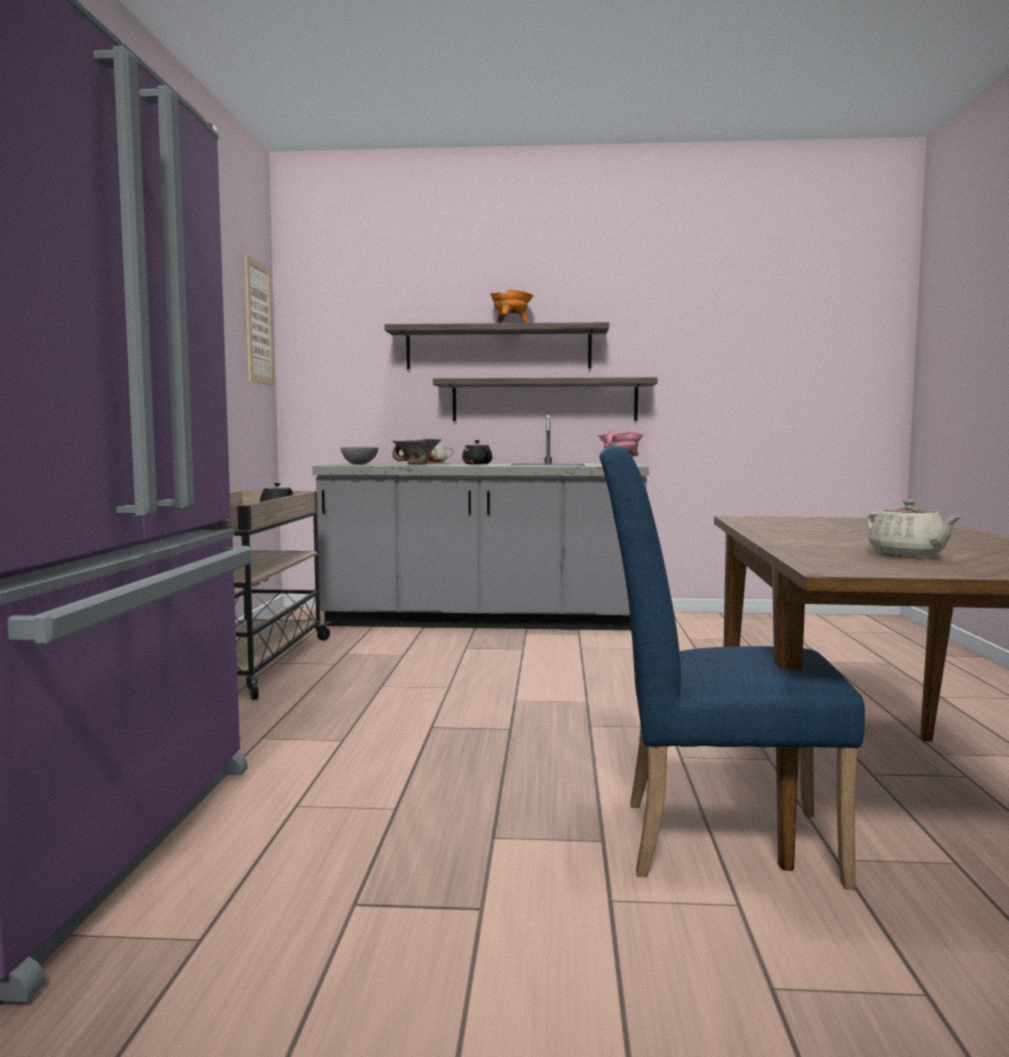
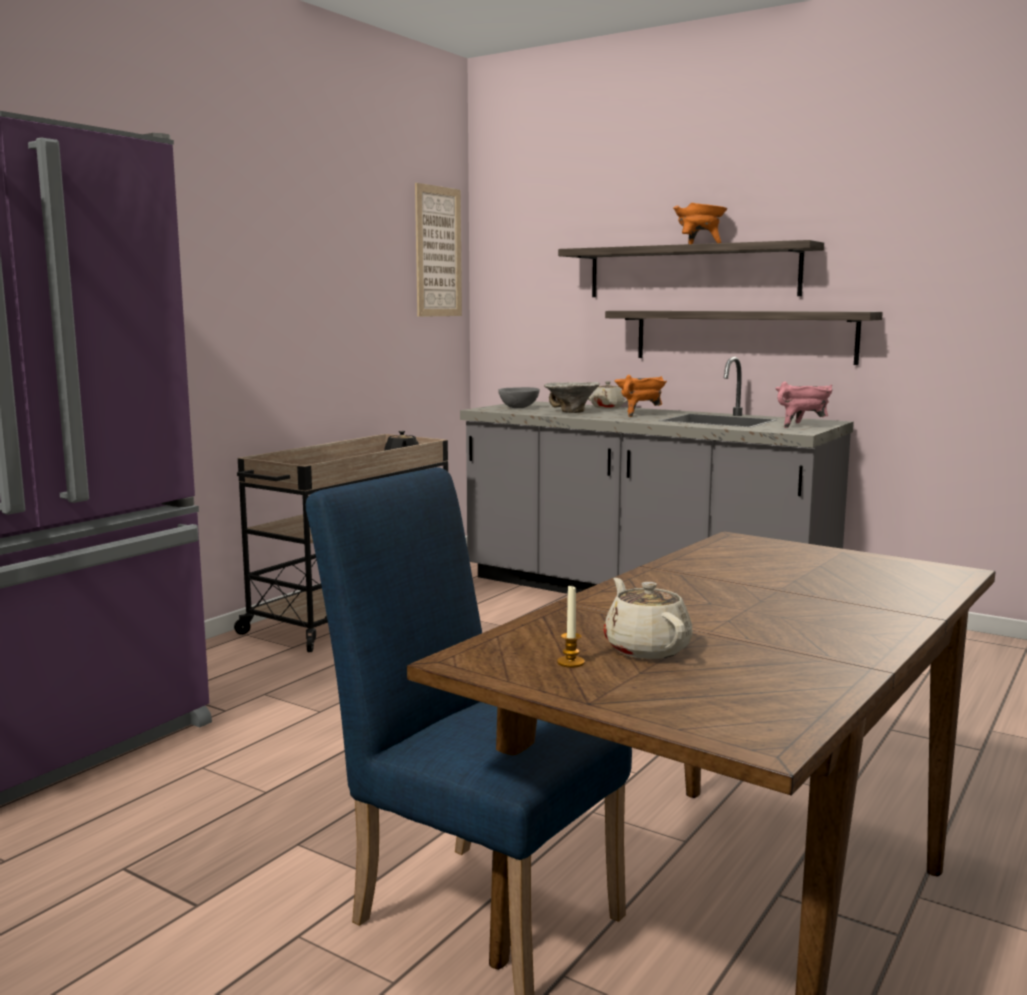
camera: 30 degrees right, 5 degrees up
black teapot [462,440,493,465] -> orange cooking pot [615,375,667,417]
beige teapot [866,499,962,557] -> beige teapot turned 150 degrees clockwise [603,578,693,659]
none -> candle [557,586,585,668]

